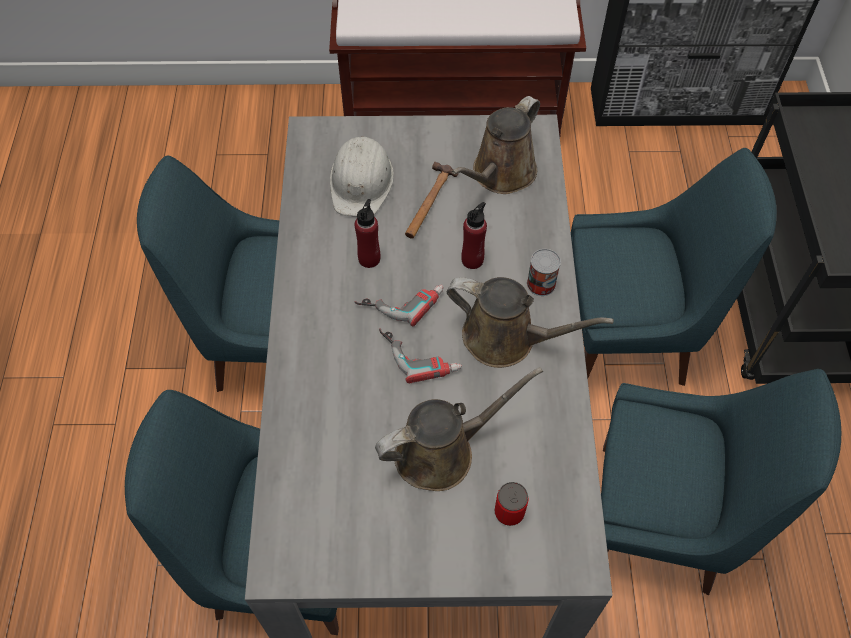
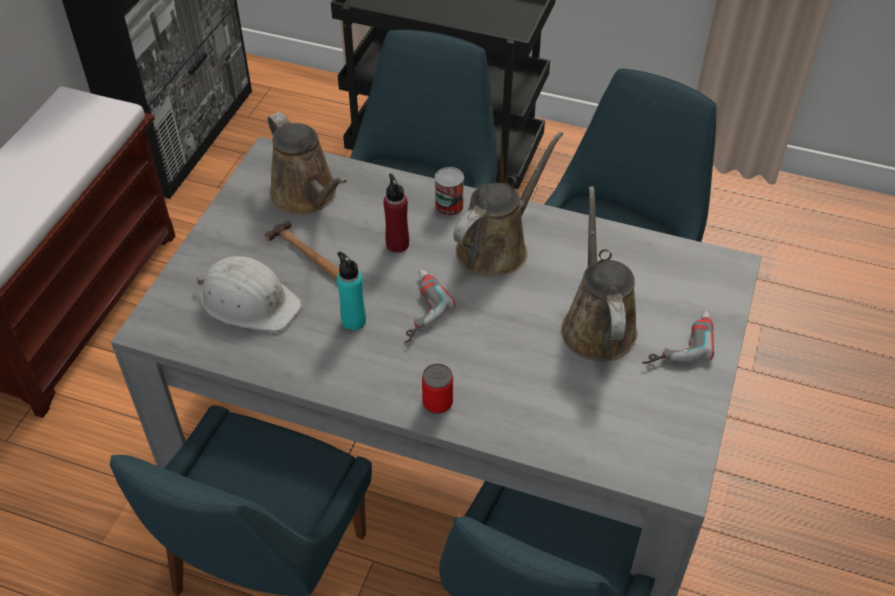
camera: 70 degrees left, 10 degrees down
red bottle [355,199,381,268] -> turquoise bottle [337,252,366,330]
power drill [379,328,462,383] -> power drill moved to [642,310,714,364]
can [495,482,528,526] -> can moved to [422,364,453,414]

